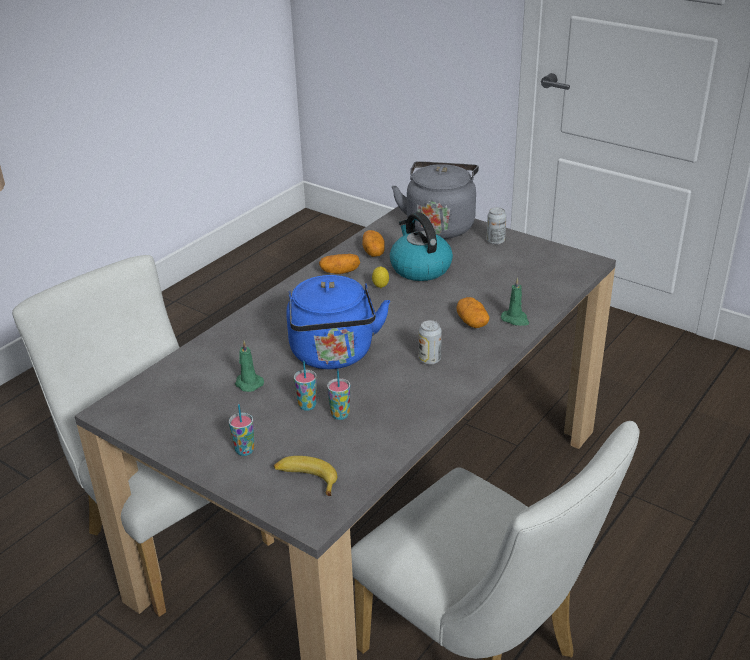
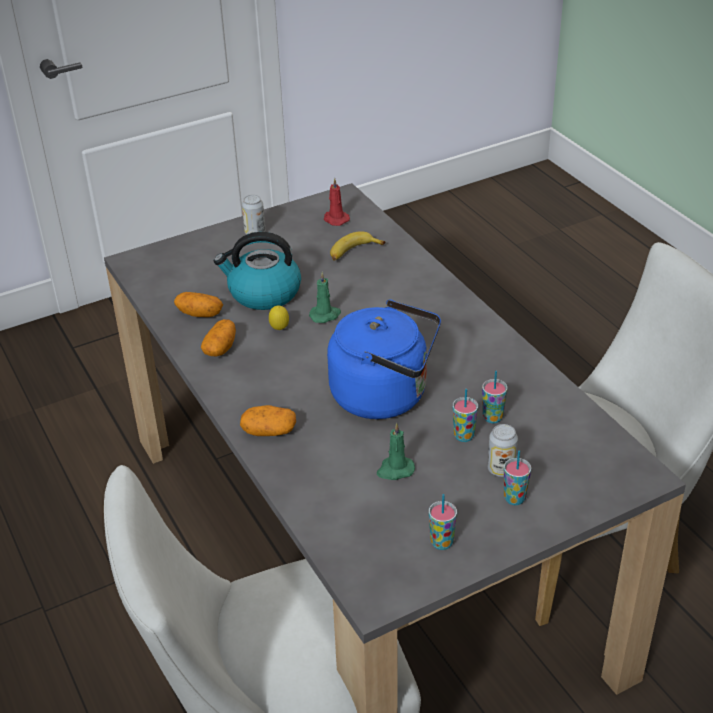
camera: 65 degrees left, 5 degrees up
banana [274,456,337,496] -> banana moved to [330,231,385,261]
grey kettle [392,161,479,239] -> none
can [419,320,442,365] -> can moved to [487,424,518,477]
potato [456,297,489,328] -> potato moved to [240,405,296,436]
green candle [501,277,529,326] -> green candle moved to [309,272,341,323]
none -> red candle [324,178,350,226]
none -> cup [429,494,457,550]

